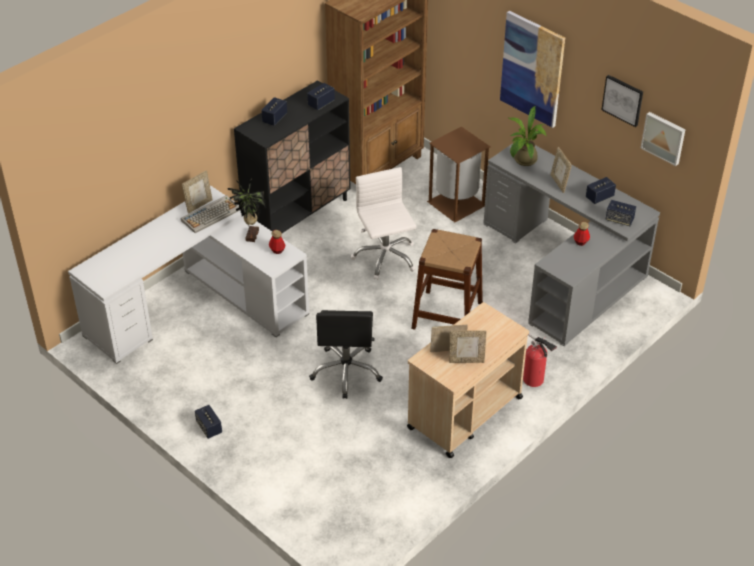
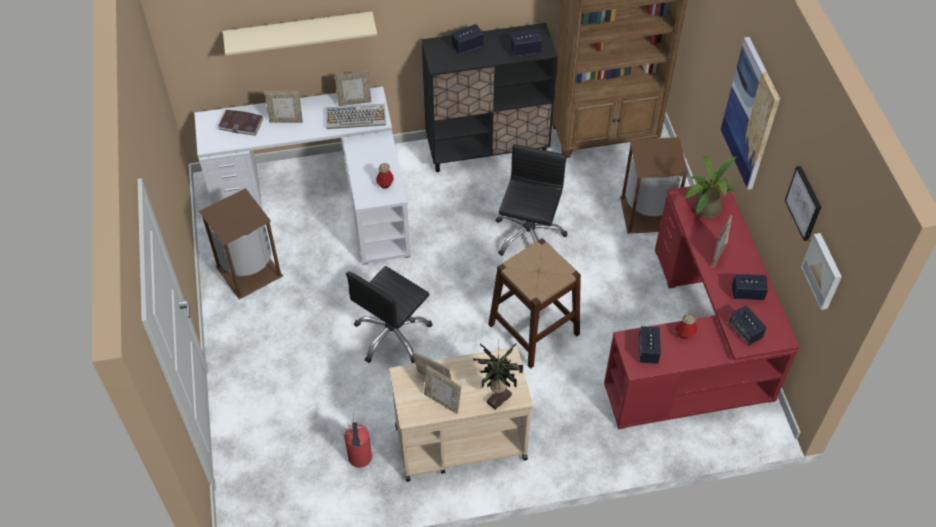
camera: 35 degrees right, 10 degrees up
speaker [195,405,222,439] -> speaker moved to [639,326,661,364]
potted plant [228,180,267,242] -> potted plant moved to [473,343,523,410]
white office chair [351,167,417,280] -> black office chair [496,144,567,256]
grey desk [483,143,660,347] -> red desk [604,182,800,429]
fire extinguisher [523,334,557,387] -> fire extinguisher moved to [342,412,372,468]
none -> brown trash can [199,188,283,299]
none -> book [218,110,264,136]
none -> beige shelf [223,11,377,56]
none -> picture frame [265,91,303,123]

